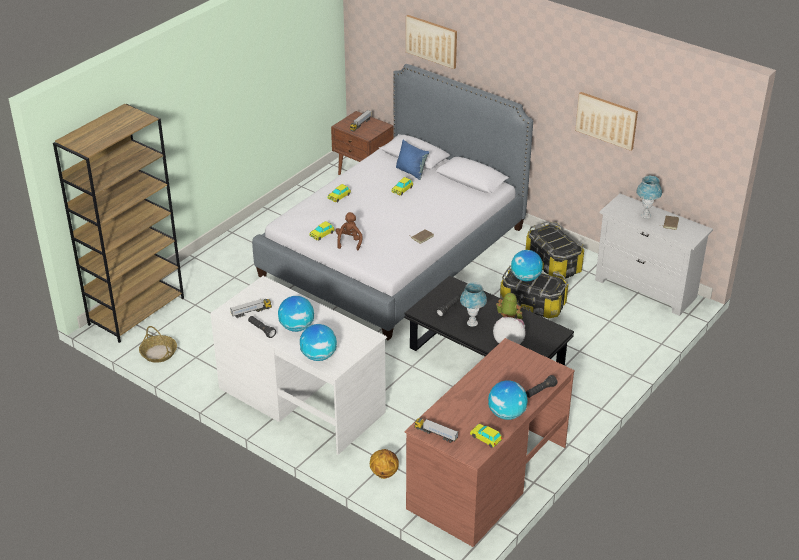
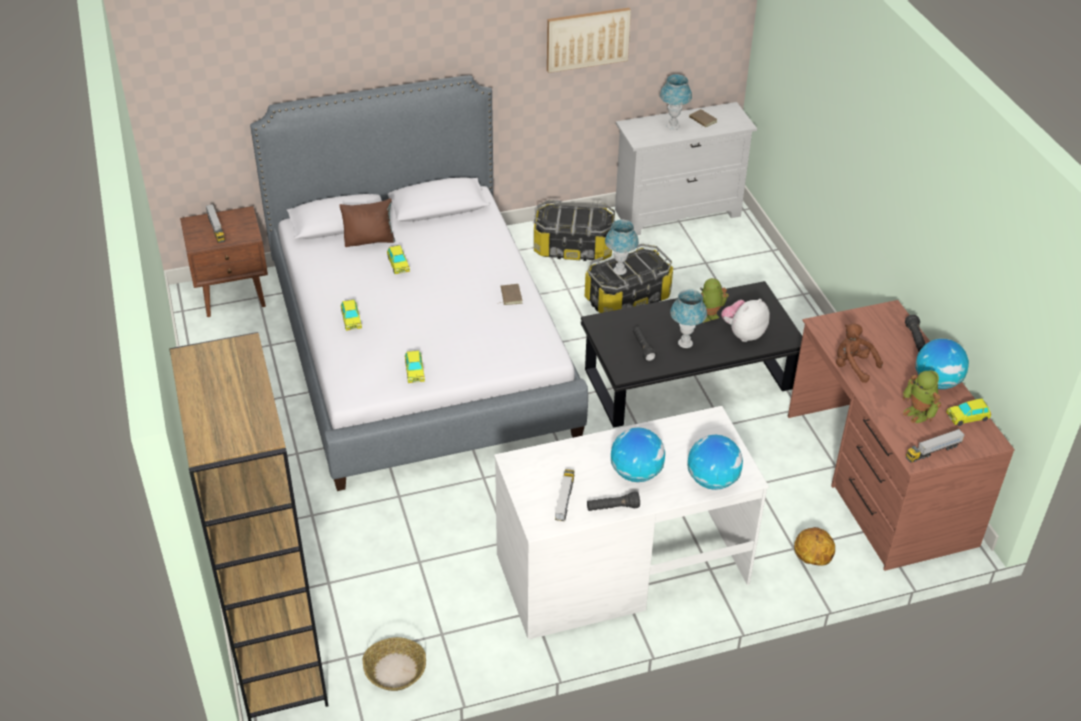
camera: 55 degrees left, 5 degrees up
brown plush toy [336,212,363,250] -> brown plush toy moved to [836,323,883,383]
blue pillow [396,140,429,180] -> brown pillow [339,198,395,247]
picture [406,15,457,69] -> none
globe [511,250,543,281] -> blue table lamp [605,220,639,275]
none -> toy robot [903,370,941,423]

